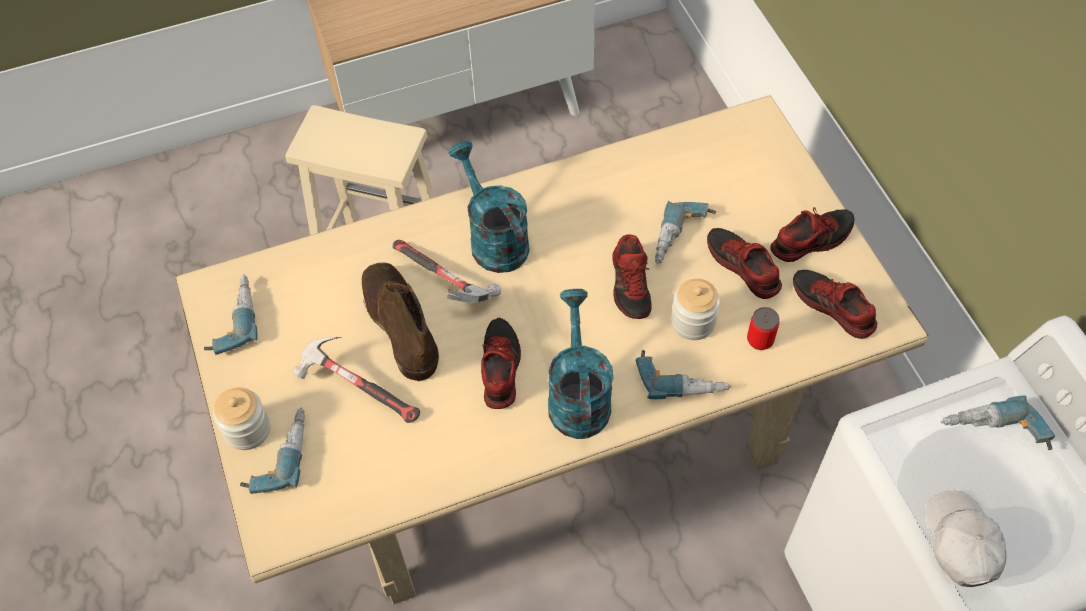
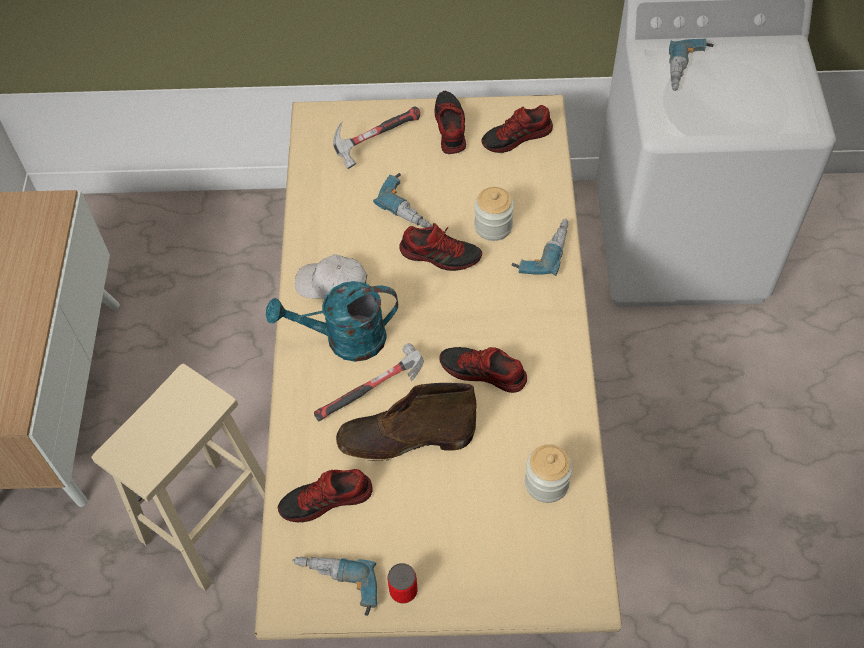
camera: 70 degrees left, 0 degrees up
jar [213,387,270,450] -> jar moved to [525,444,573,503]
power drill [240,407,305,494] -> none
hammer [293,337,420,423] -> hammer moved to [333,107,420,169]
turquoise watering can [548,289,613,439] -> none
shoe [707,228,782,299] -> shoe moved to [278,469,372,522]
can [747,307,780,350] -> can moved to [387,563,418,603]
white cap [925,491,1007,587] -> white cap moved to [295,254,367,299]

